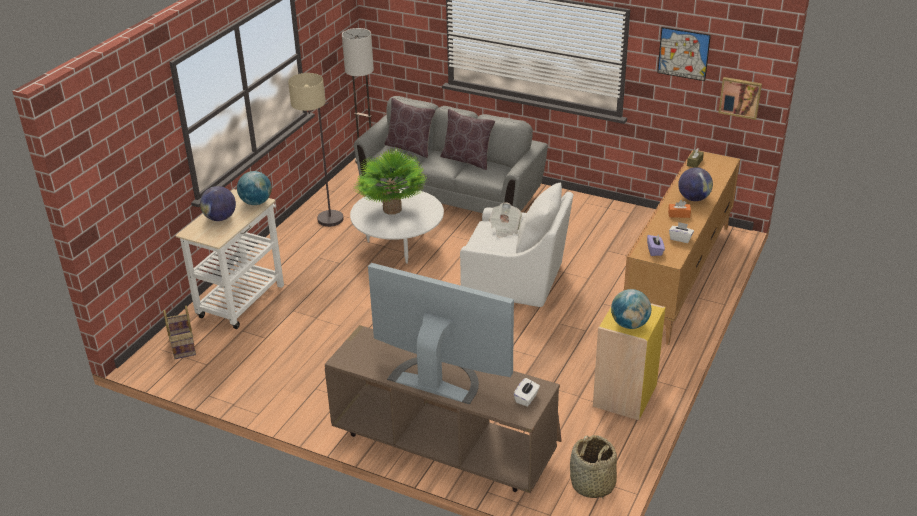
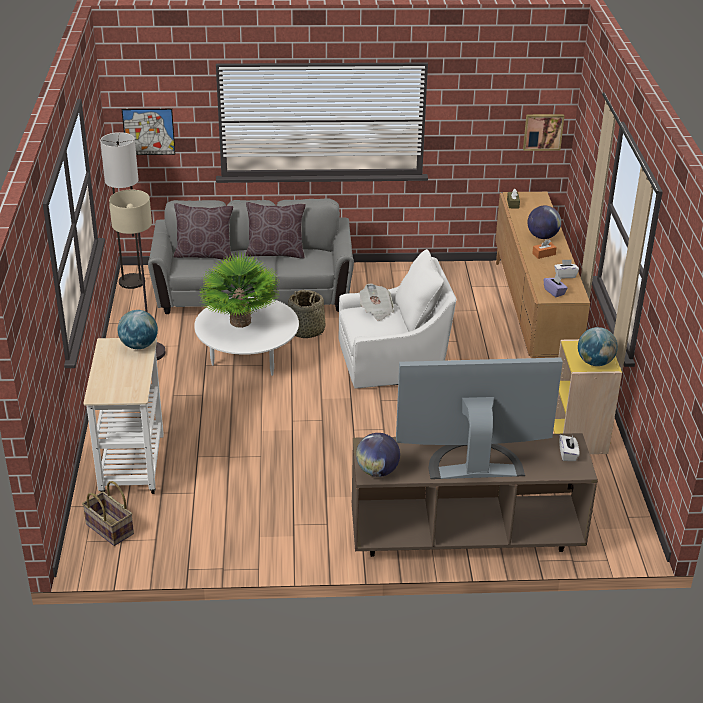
camera: 30 degrees left, 0 degrees up
globe [200,186,236,221] -> globe moved to [356,433,400,477]
basket [570,435,617,499] -> basket moved to [288,290,325,338]
picture [657,27,711,81] -> picture moved to [122,109,175,155]

